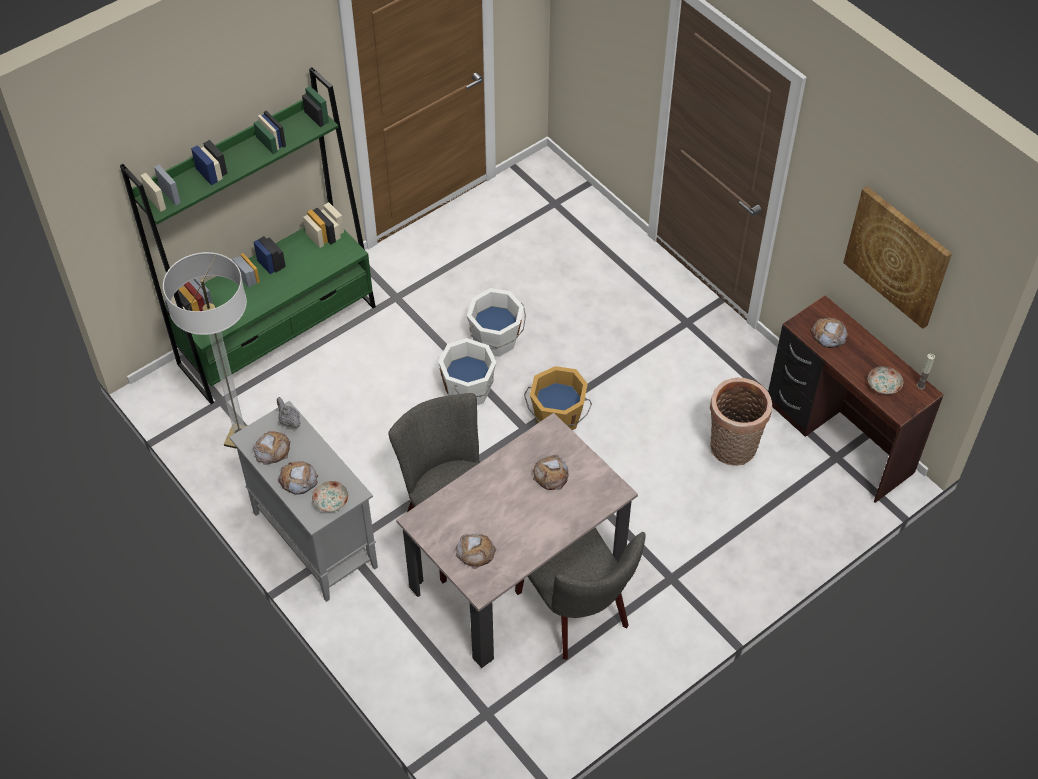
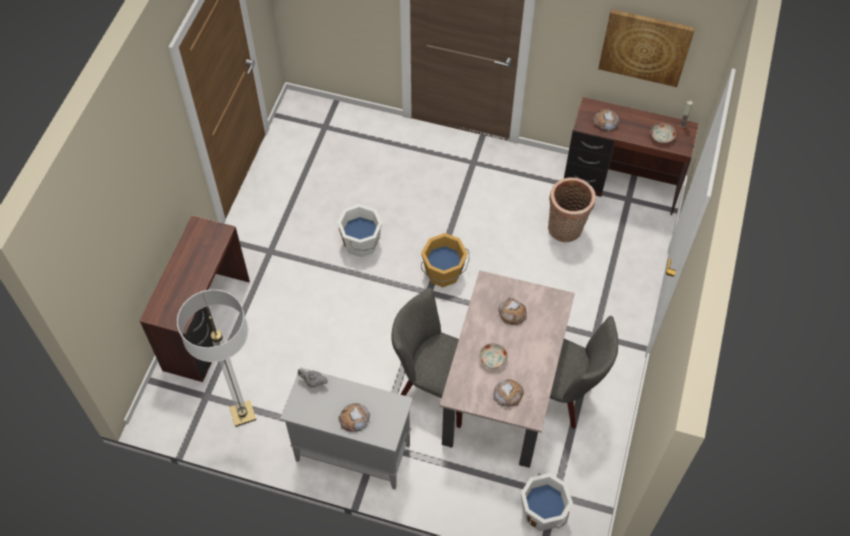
camera: 35 degrees left, 5 degrees up
green bookcase [120,67,376,404] -> brown desk [140,215,250,382]
bread [253,431,290,465] -> none
plate [312,481,349,512] -> plate moved to [479,343,508,369]
white bucket [438,338,497,405] -> white bucket moved to [521,473,573,531]

